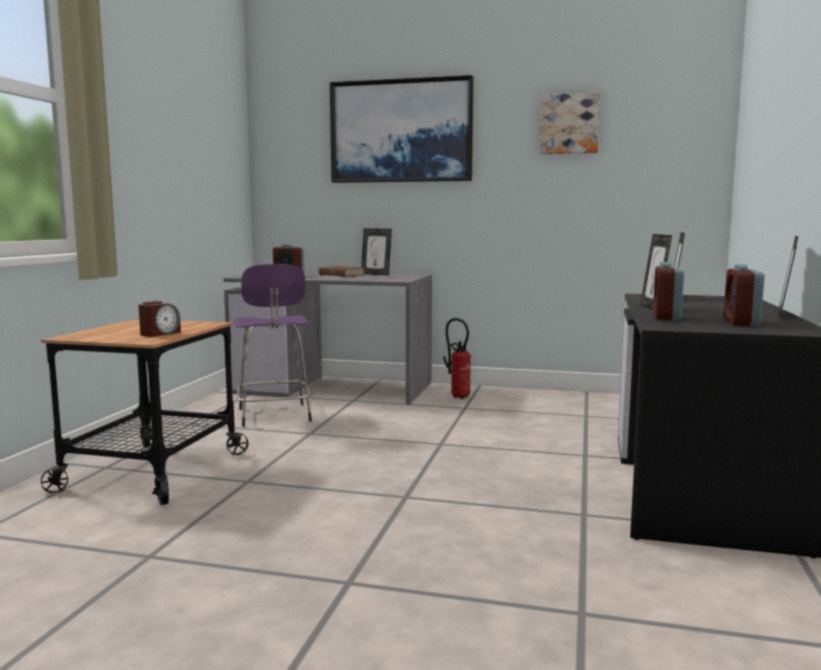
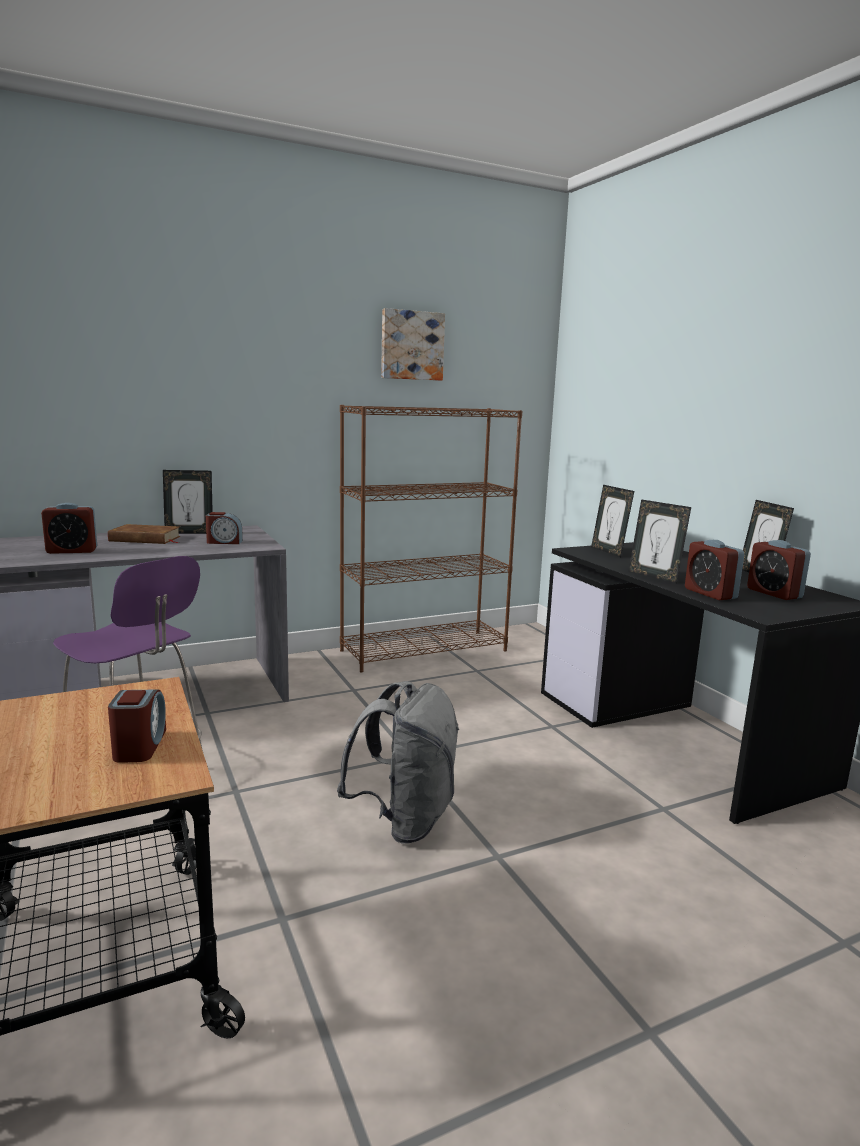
camera: 40 degrees left, 5 degrees up
picture [330,75,473,183] -> none
fire extinguisher [443,318,471,399] -> none
none -> alarm clock [206,512,243,544]
none -> grey backpack [337,681,459,844]
none -> brown bookcase [340,405,522,673]

